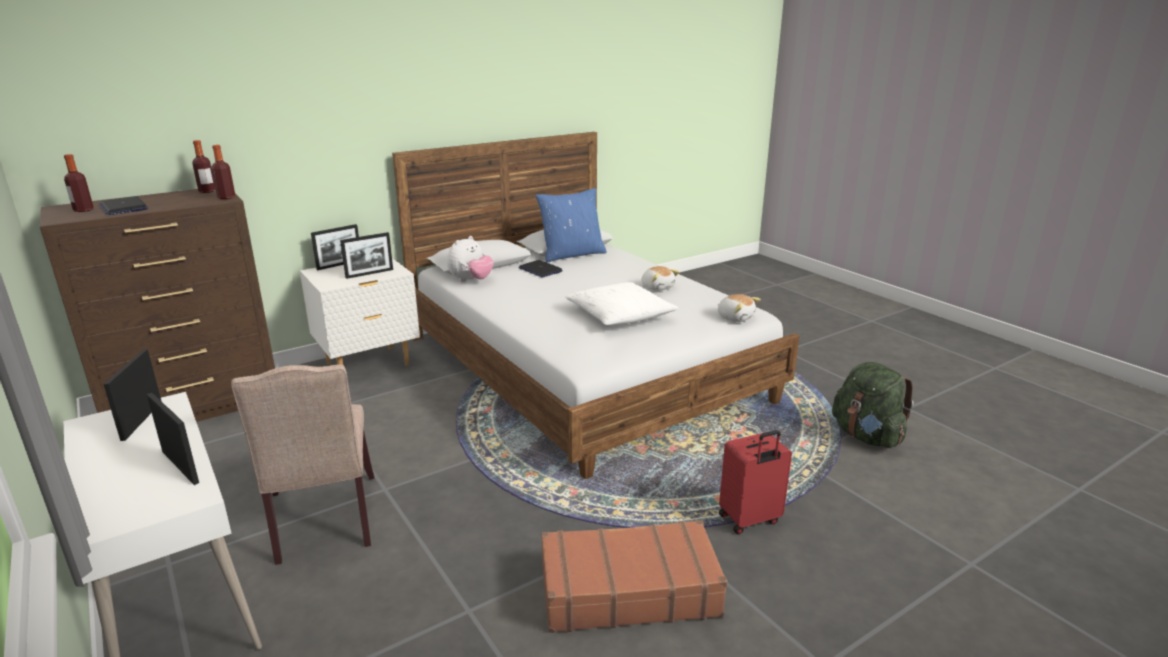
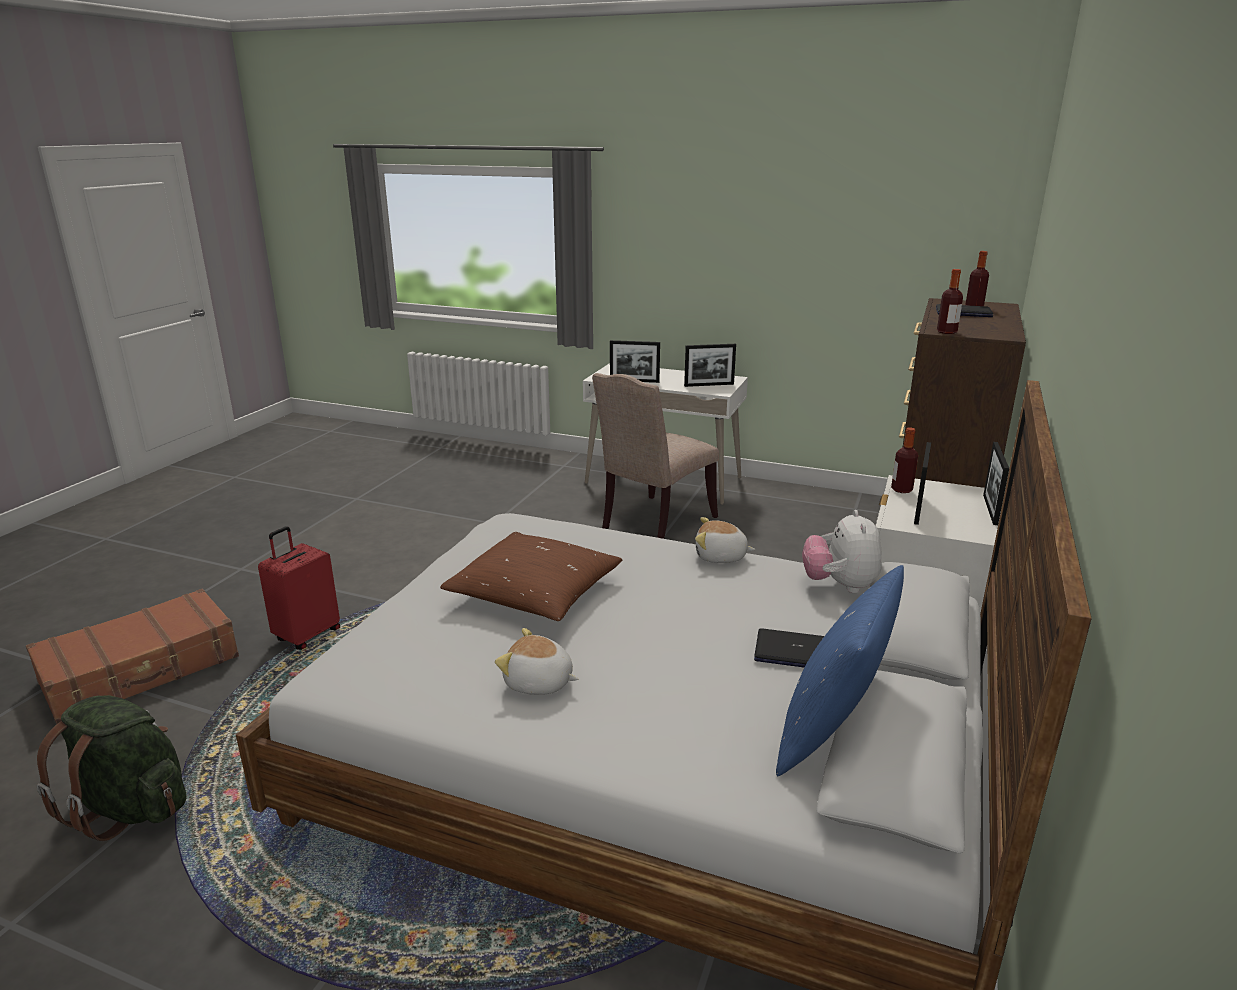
camera: 145 degrees right, 0 degrees up
picture frame [103,349,161,441] -> picture frame turned 120 degrees clockwise [684,344,736,387]
bottle [192,140,215,193] -> bottle moved to [891,428,918,493]
beige chair [231,364,374,565] -> beige chair turned 90 degrees counterclockwise [592,373,719,539]
brown suitcase [542,520,727,633] -> brown suitcase moved to [26,589,239,724]
white pillow [565,282,679,326] -> brown pillow [440,532,622,621]
plush toy [717,294,761,322] -> plush toy moved to [695,517,755,563]

